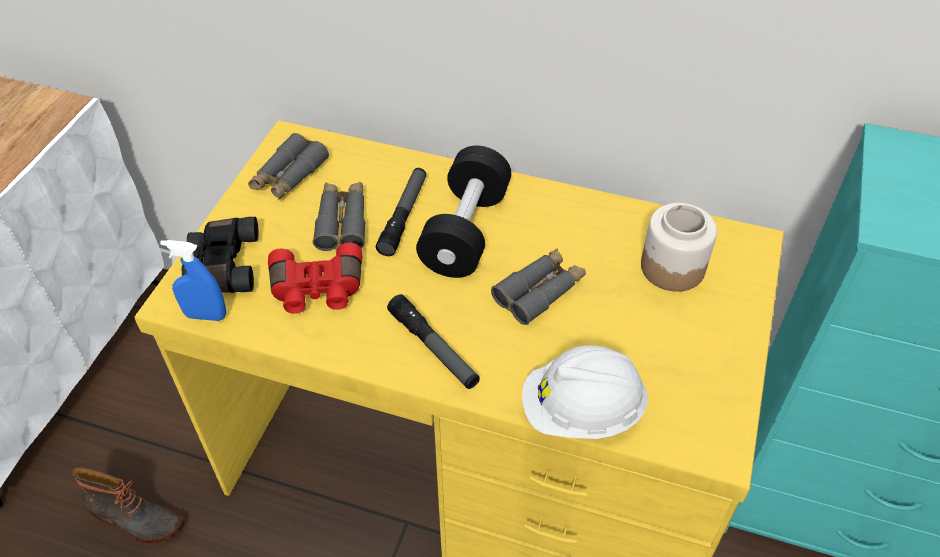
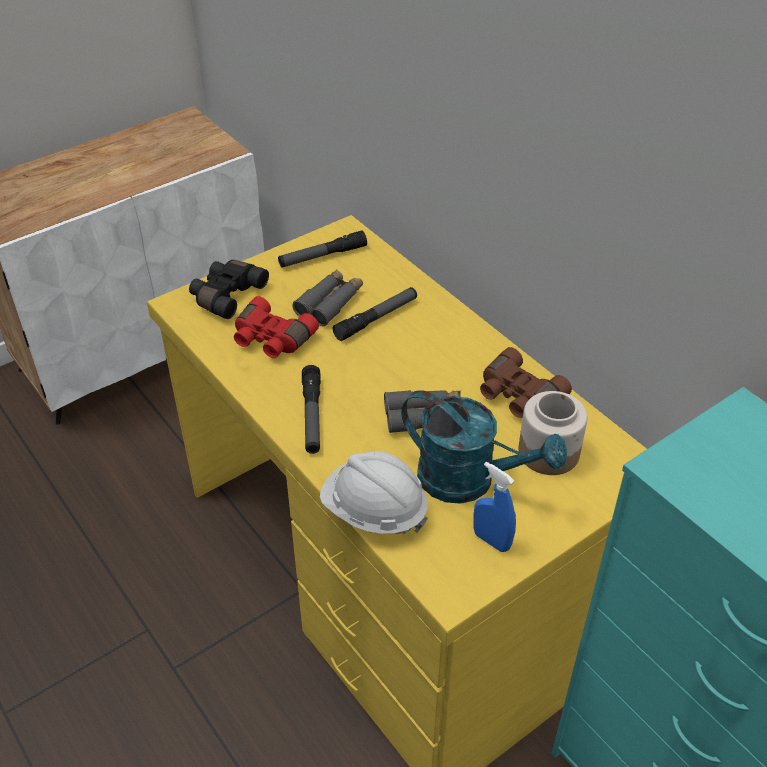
camera: 35 degrees right, 5 degrees down
boot [72,467,184,543] -> none
blue spray bottle [160,240,226,321] -> blue spray bottle moved to [474,462,516,552]
grey binoculars [248,133,329,200] -> flashlight [278,230,367,268]
black dumbbell [416,146,511,278] -> none
none -> turquoise watering can [401,390,567,504]
none -> brown binoculars [480,347,572,418]

